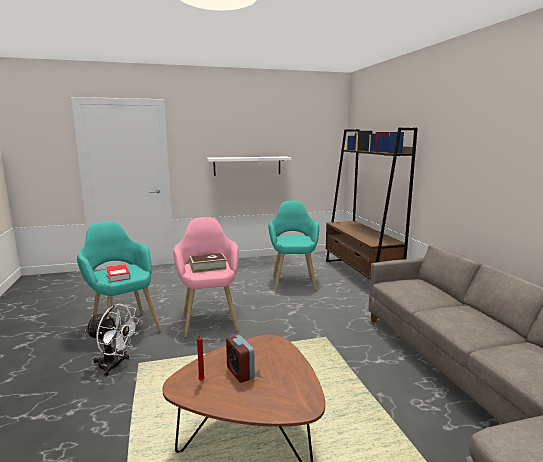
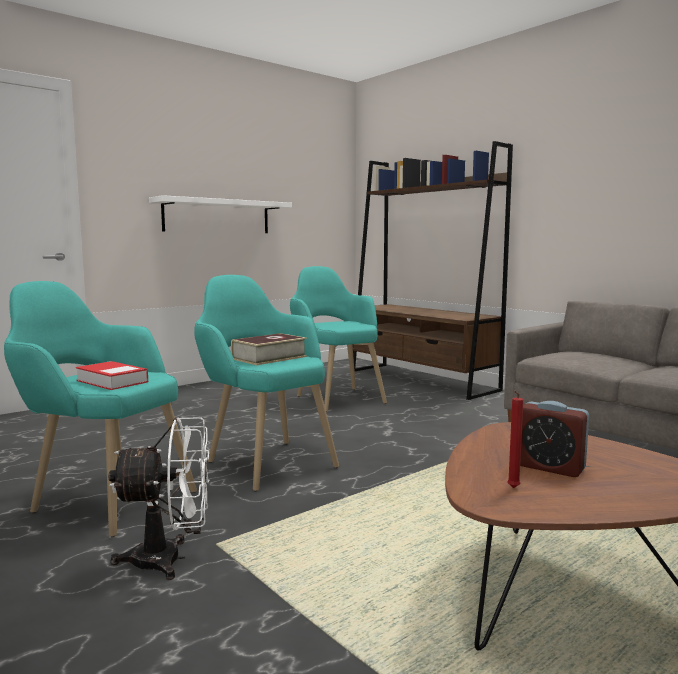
camera: 25 degrees left, 5 degrees down
pink armchair [173,217,239,338] -> turquoise armchair [194,275,339,492]

